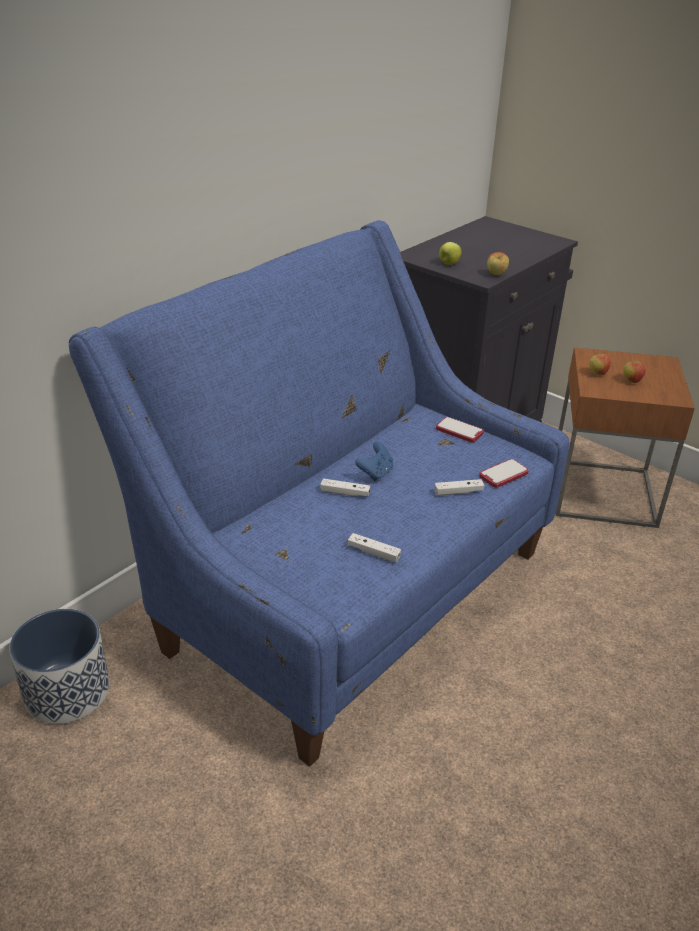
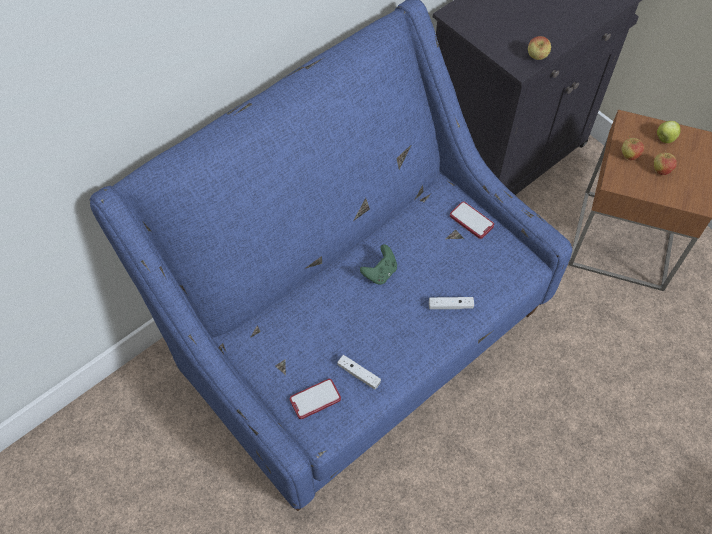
camera: 10 degrees right, 25 degrees up
planter [9,609,110,724] -> none
white game controller [320,479,370,496] -> none
blue game controller [355,442,393,481] -> green game controller [360,244,397,285]
apple [439,242,462,265] -> apple moved to [657,121,681,143]
phone [479,459,529,488] -> phone moved to [290,379,341,419]

